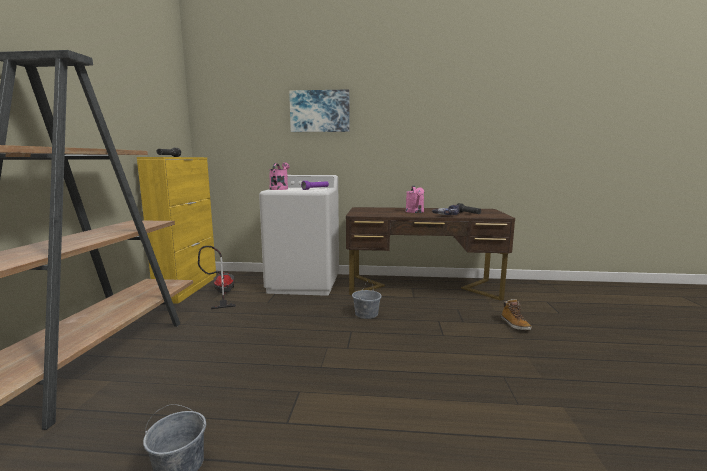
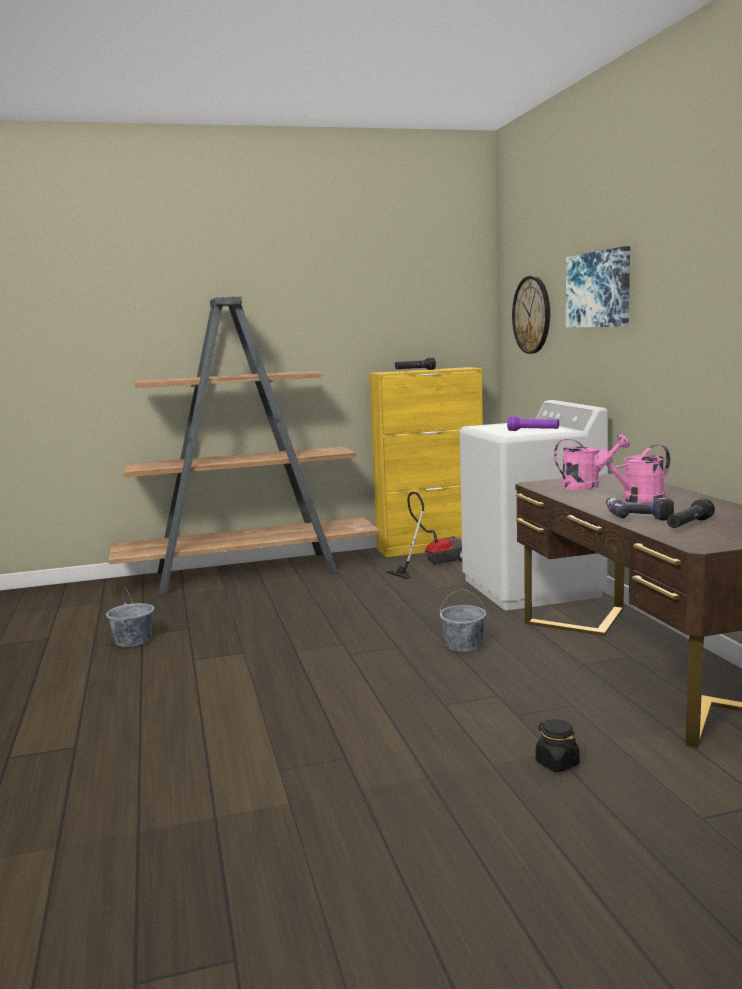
camera: 70 degrees right, 0 degrees up
pink watering can [269,163,290,190] -> pink watering can moved to [554,434,630,490]
boot [501,299,532,330] -> black jar [536,719,580,772]
none -> wall clock [512,276,550,354]

